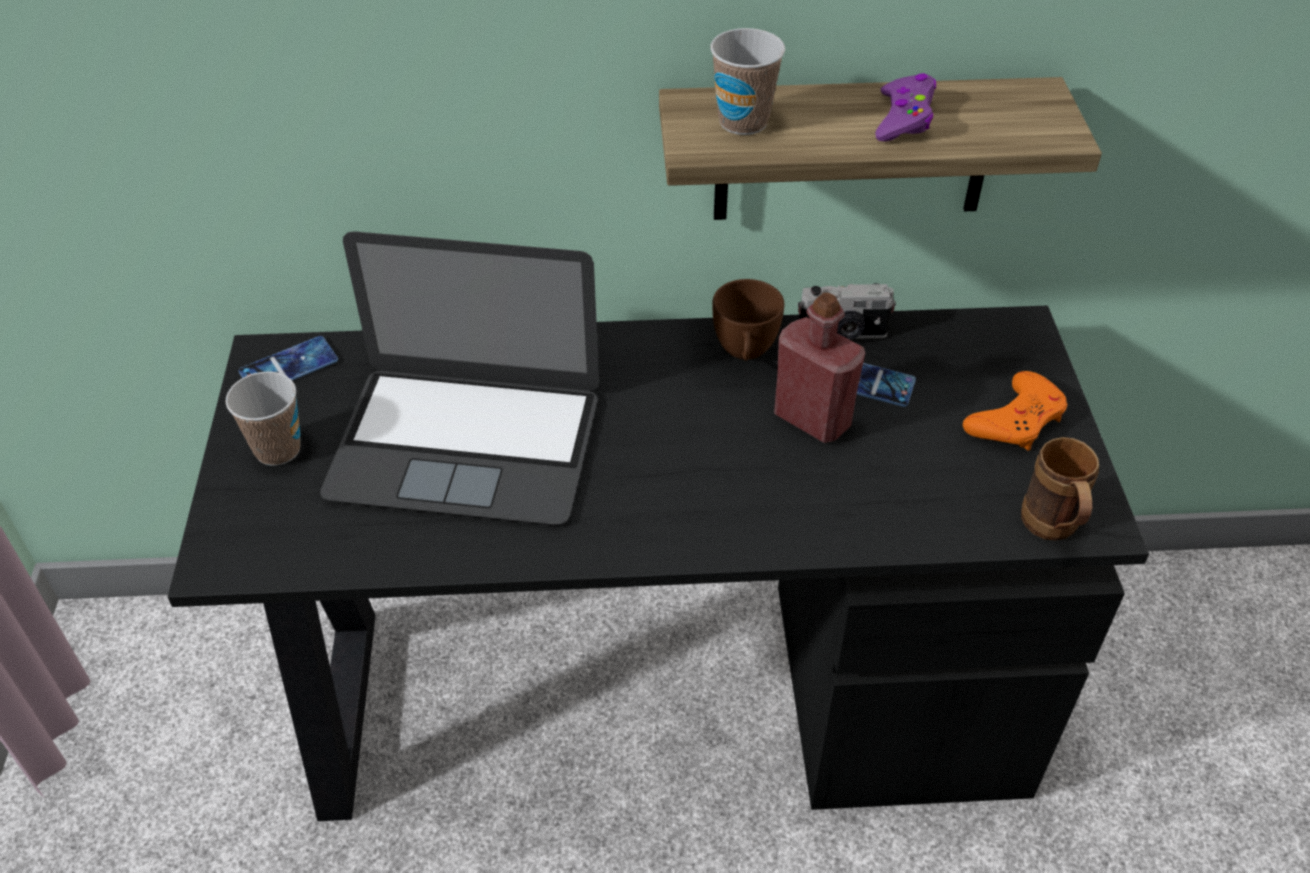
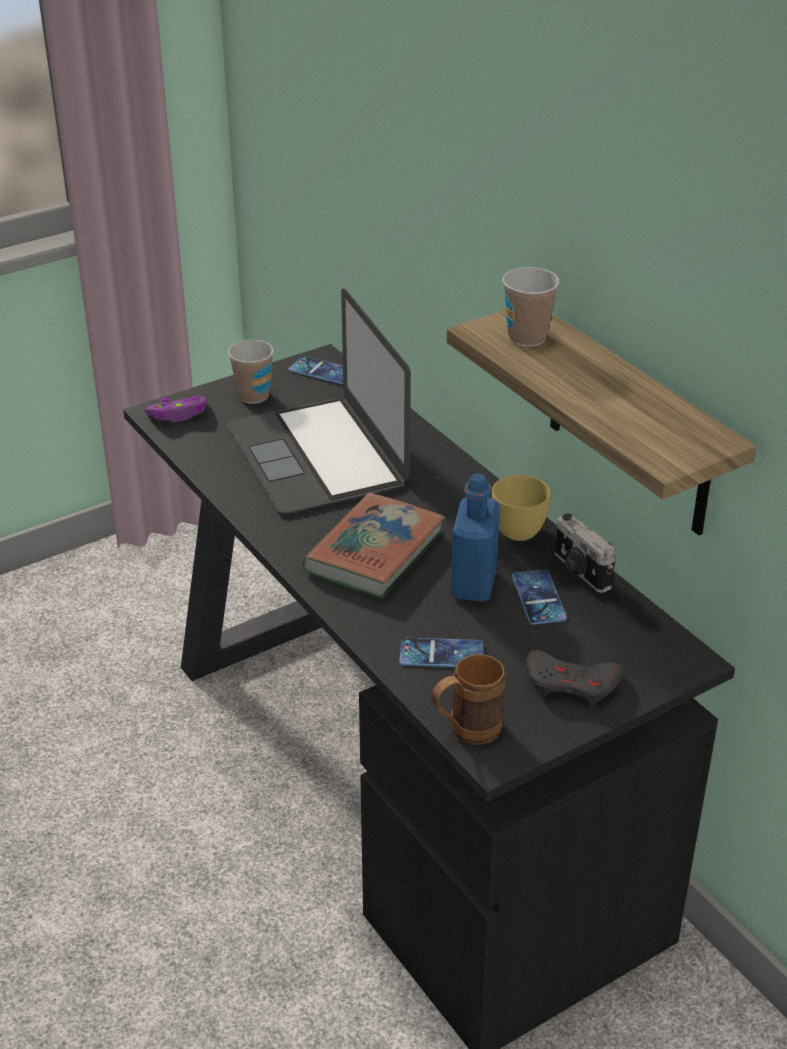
camera: 60 degrees right, 10 degrees down
brown cup [712,279,784,361] -> yellow cup [492,475,551,541]
red bottle [774,293,865,443] -> blue bottle [451,473,500,602]
purple game controller [875,73,936,142] -> purple game controller moved to [145,396,207,422]
orange game controller [963,371,1067,451] -> grey game controller [526,650,623,707]
none -> book [302,493,445,599]
none -> phone [399,638,483,667]

